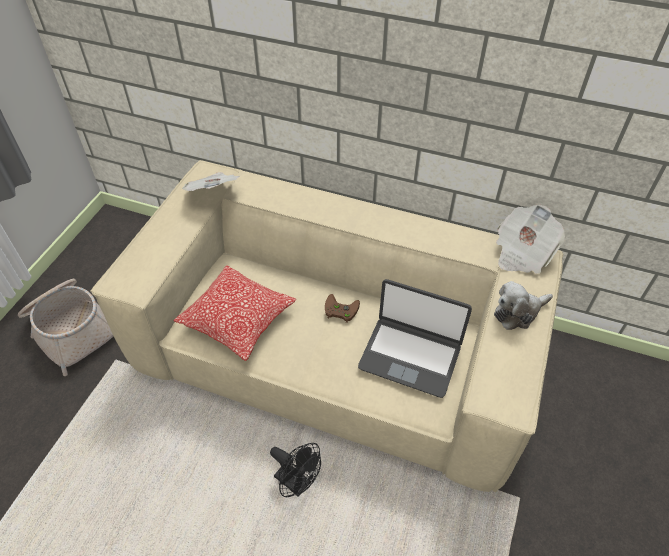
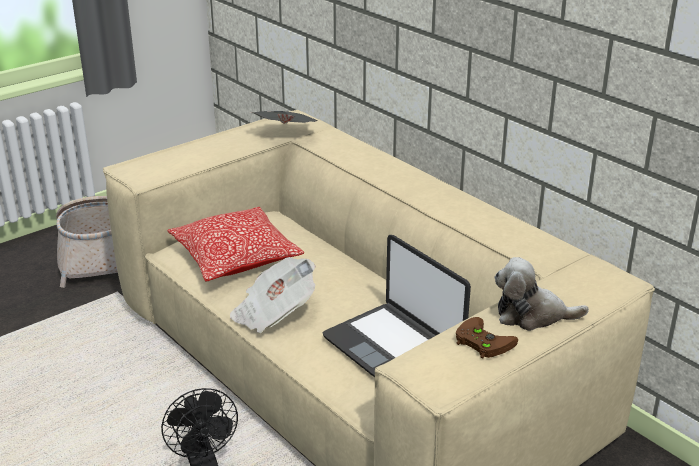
camera: 30 degrees right, 20 degrees down
brown game controller [325,294,360,323] -> brown game controller moved to [456,317,518,359]
newspaper [496,205,565,274] -> newspaper moved to [230,257,316,333]

